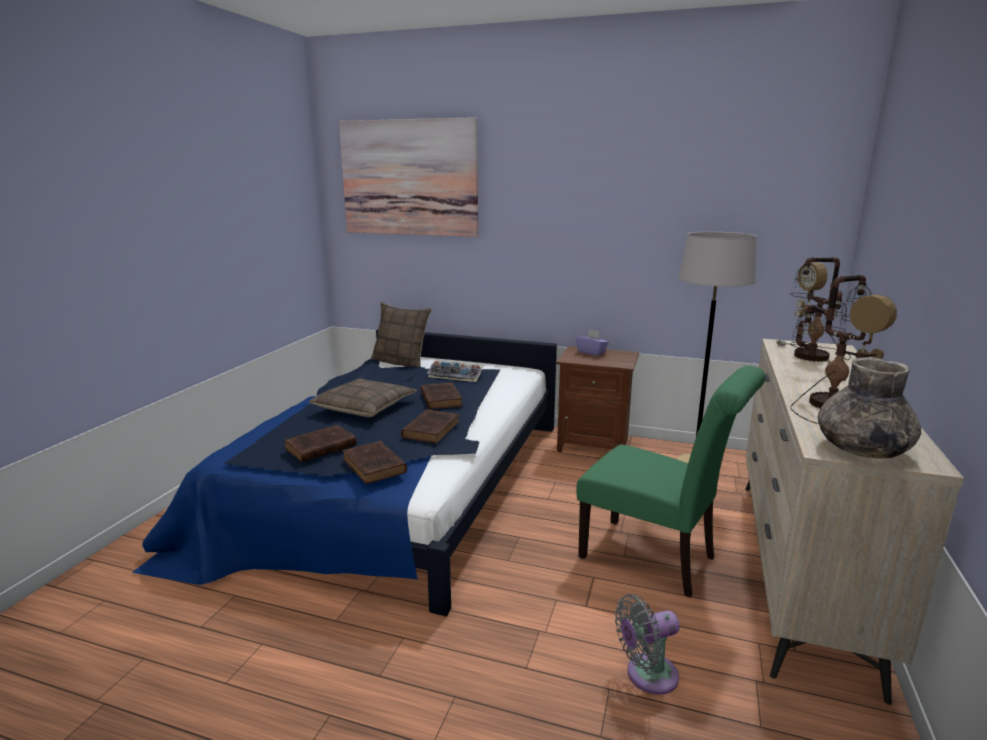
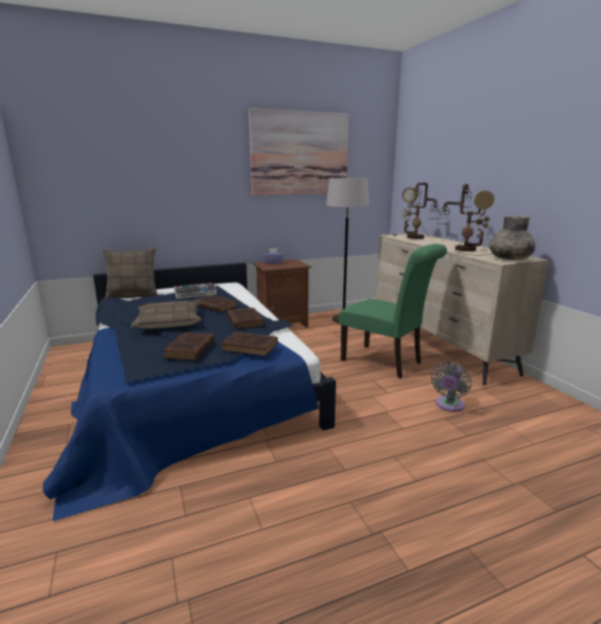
camera: 40 degrees left, 0 degrees up
picture [339,117,478,237] -> picture moved to [249,108,349,195]
green chair [576,366,766,598] -> green chair turned 45 degrees clockwise [339,244,447,378]

